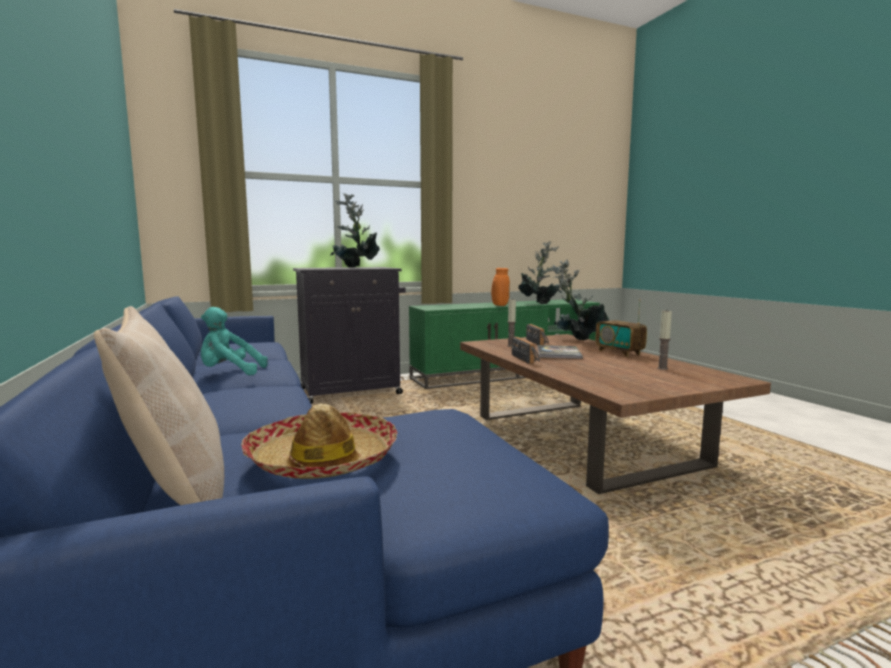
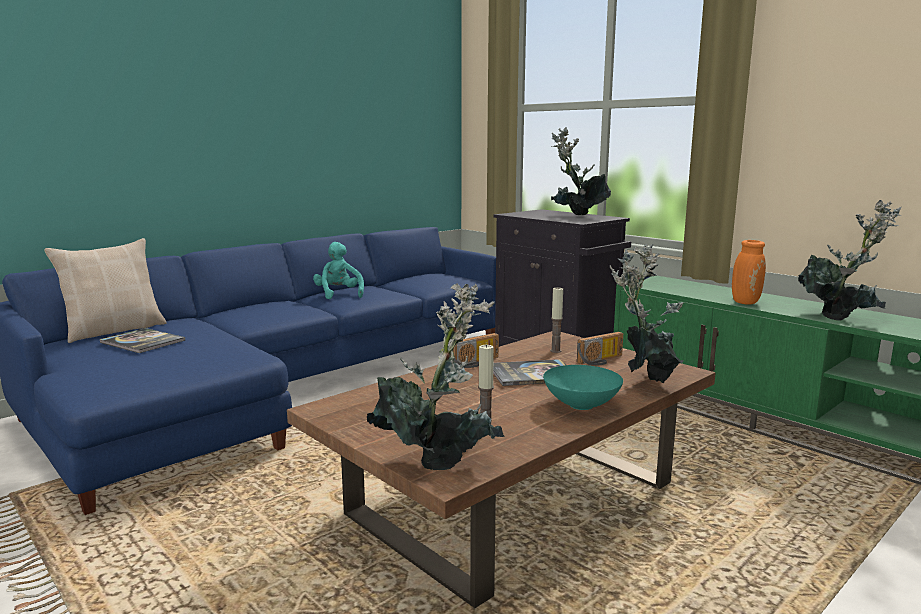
camera: 70 degrees right, 5 degrees up
hat [241,404,397,479] -> book [99,328,185,353]
radio [595,299,647,357] -> turquoise bowl [543,365,623,410]
none -> potted plant [367,283,505,470]

